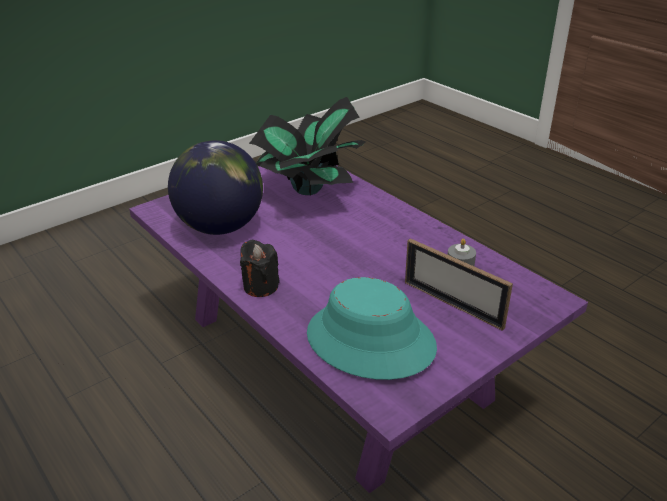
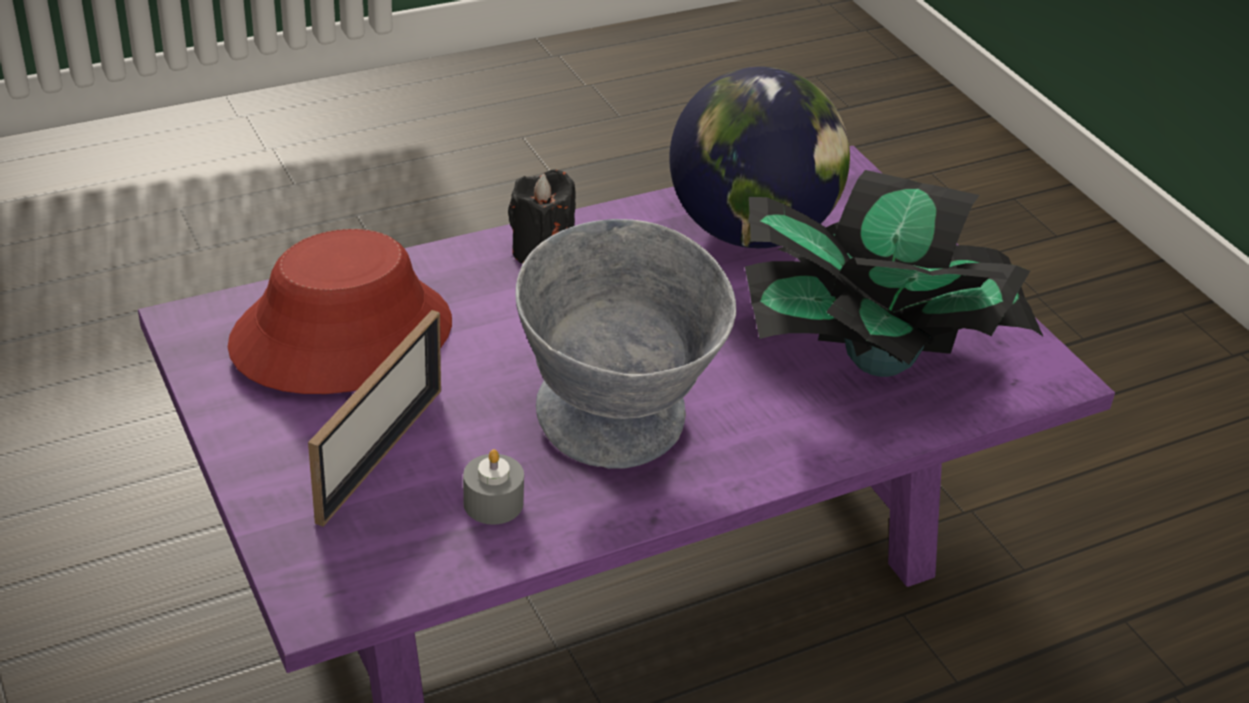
camera: 100 degrees right, 5 degrees up
turquoise hat [307,277,437,380] -> red hat [228,229,452,394]
picture frame [405,238,513,331] -> picture frame turned 150 degrees clockwise [308,310,441,527]
none -> grey bowl [516,219,736,469]

